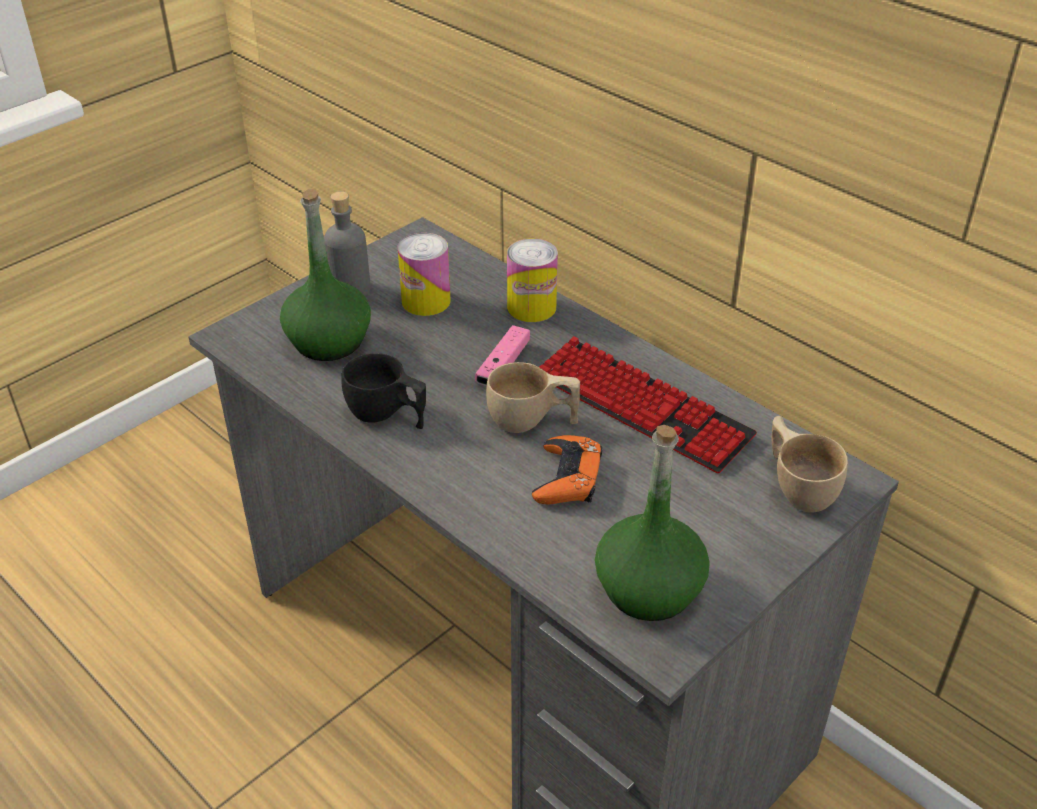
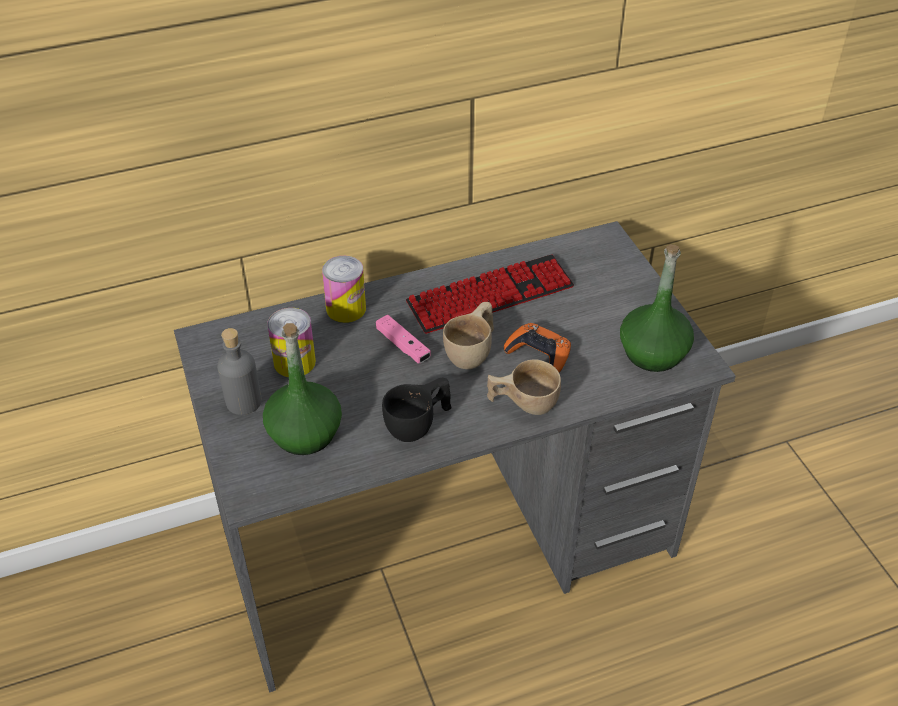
camera: 65 degrees left, 5 degrees up
beige cup [772,416,848,512] -> beige cup moved to [487,359,561,415]

